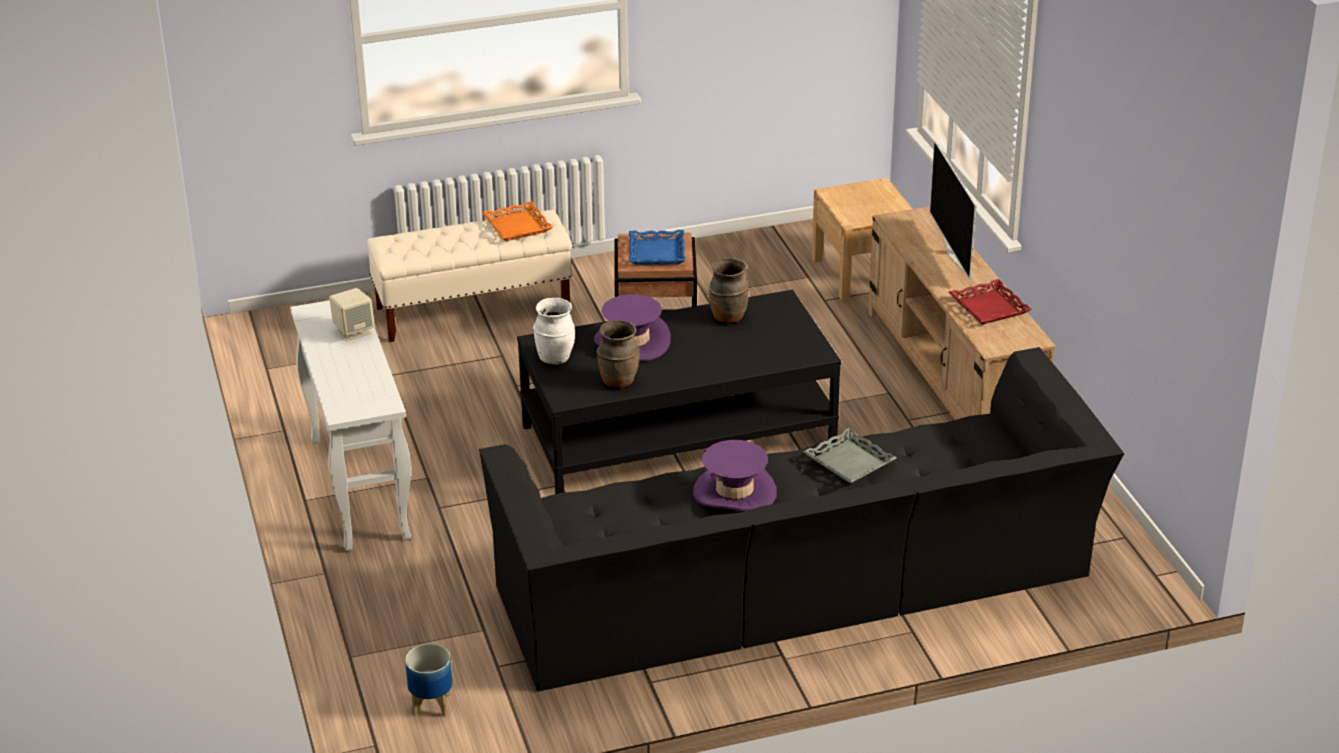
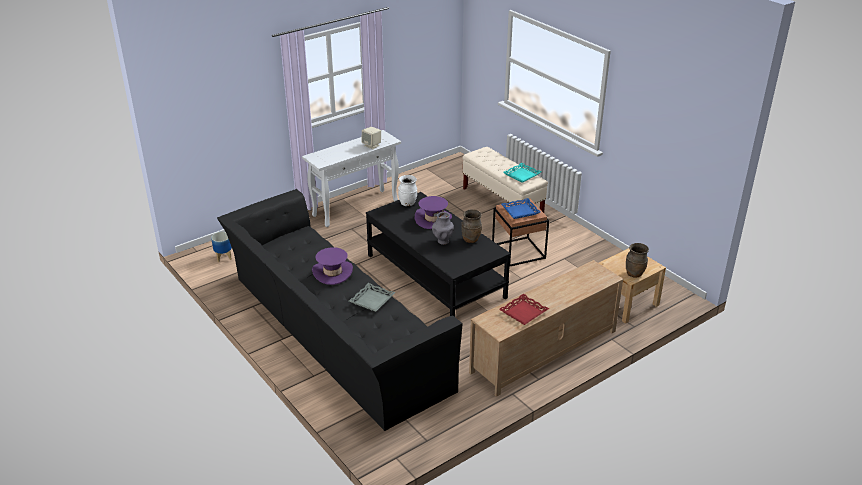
camera: 70 degrees right, 0 degrees up
orange tray [482,201,553,241] -> turquoise tray [503,163,541,183]
brown vase [597,320,639,389] -> brown vase moved to [626,243,649,278]
television [930,140,977,280] -> none
none -> grey vase [432,212,454,245]

